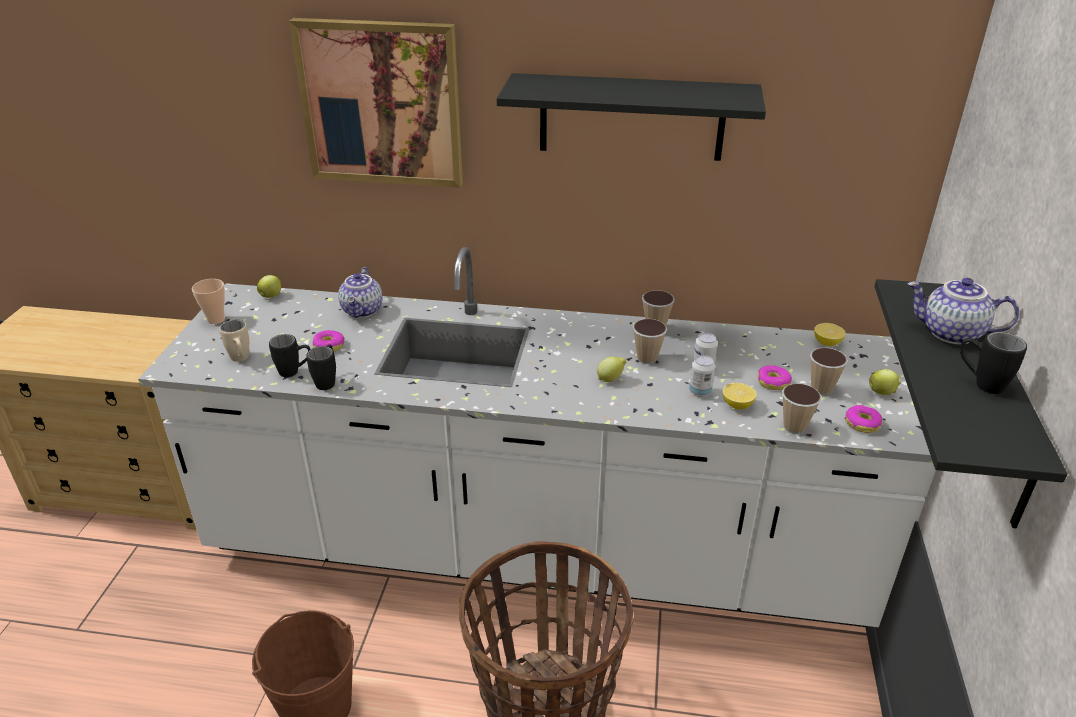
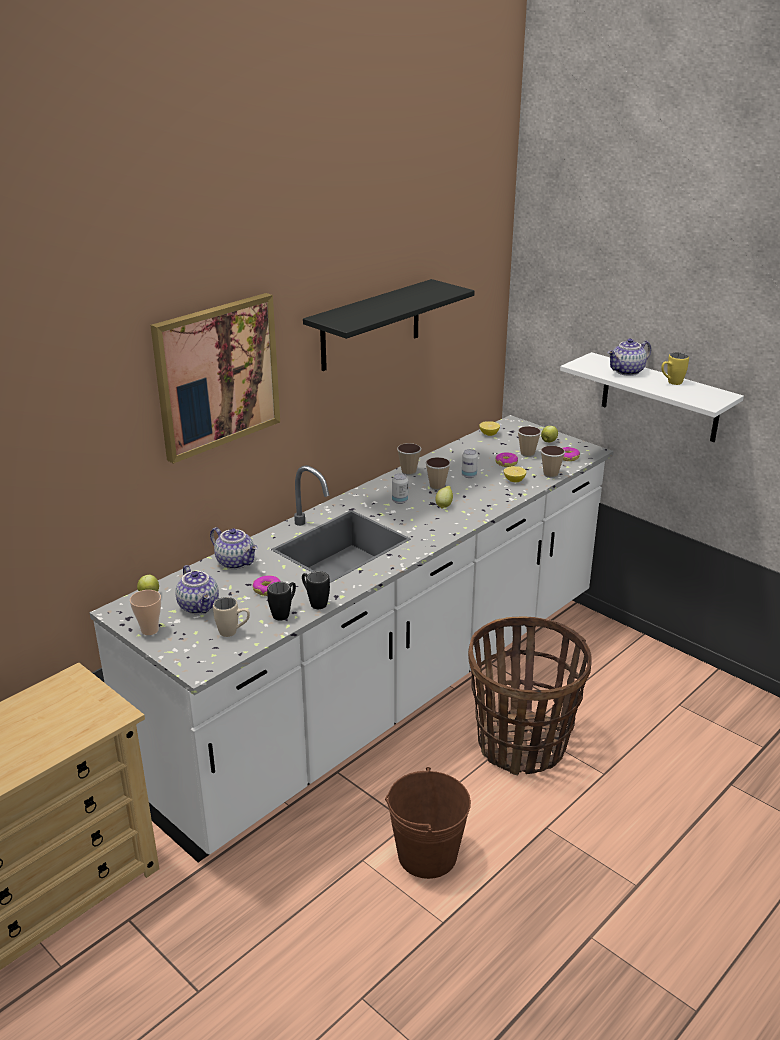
camera: 55 degrees left, 5 degrees down
can [689,355,715,397] -> can moved to [392,473,408,504]
black shelf [874,279,1067,528] -> white shelf [560,352,744,442]
black mug [960,332,1027,394] -> yellow mug [661,353,689,385]
none -> teapot [175,565,219,614]

